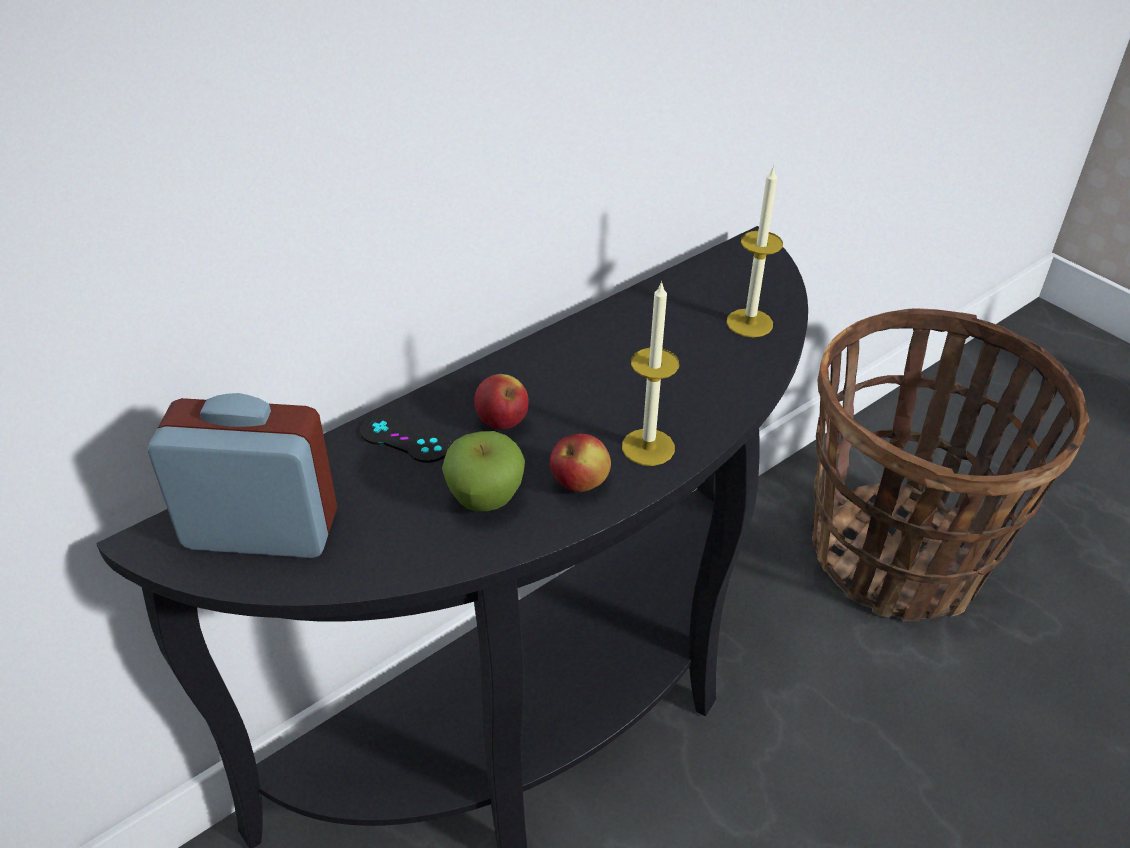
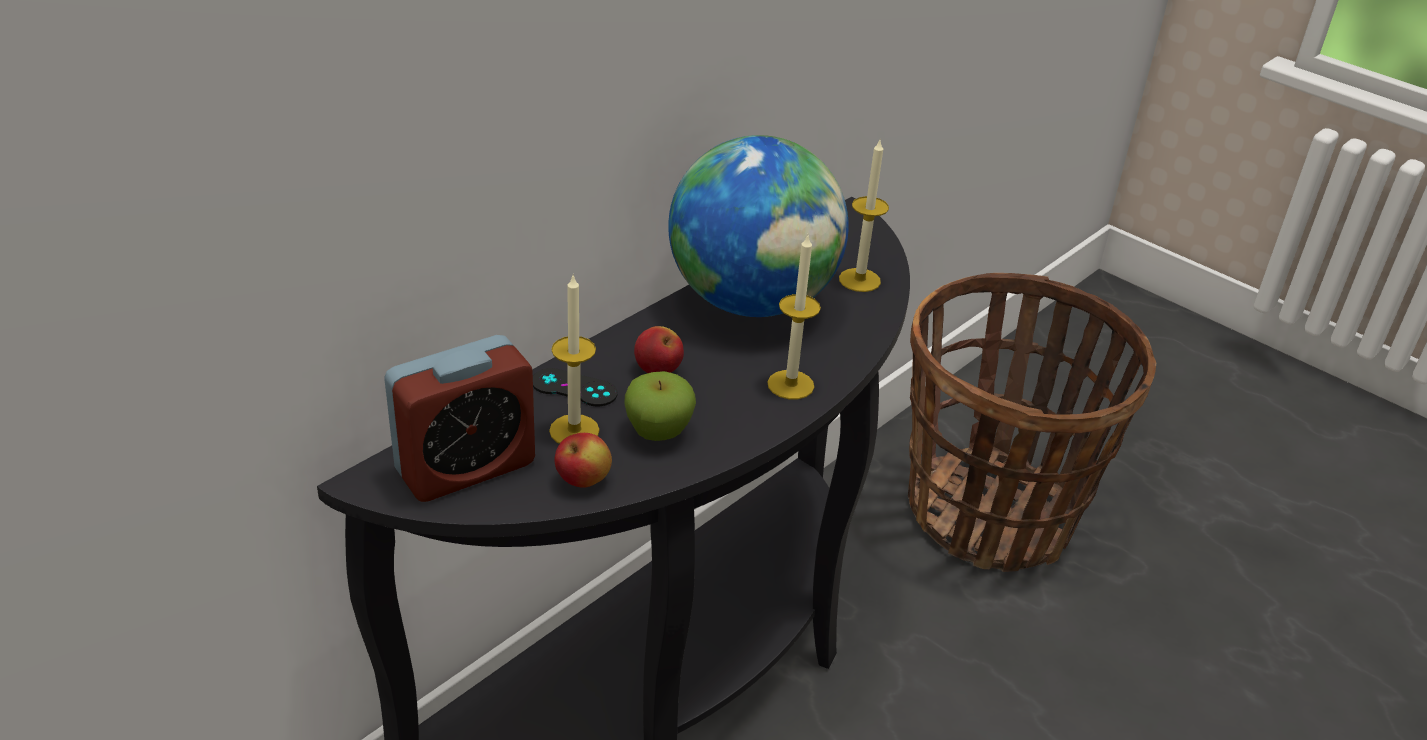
camera: 10 degrees left, 5 degrees down
alarm clock [148,393,337,558] -> alarm clock turned 150 degrees clockwise [384,335,535,502]
apple [550,434,611,492] -> apple moved to [554,433,612,488]
none -> candle [549,276,600,444]
none -> globe [668,135,849,317]

